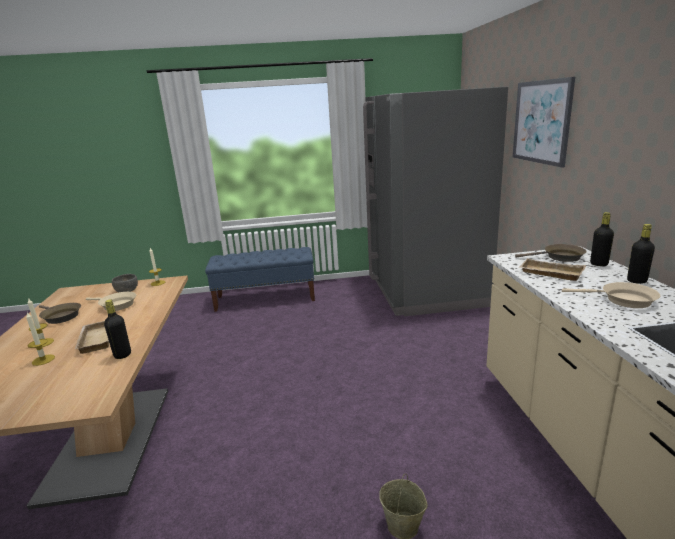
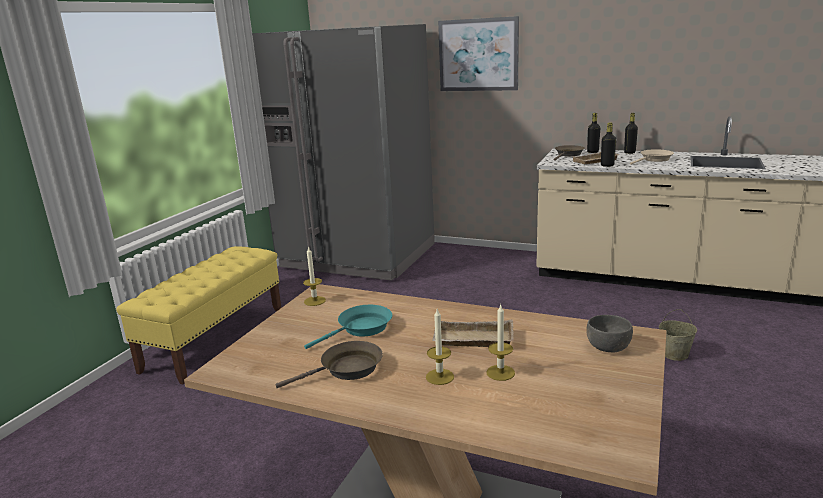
camera: 60 degrees left, 0 degrees up
beige frying pan [86,292,136,311] -> turquoise frying pan [304,305,392,349]
black bottle [104,299,131,359] -> black bottle moved to [601,122,616,167]
grey bowl [112,274,138,292] -> grey bowl moved to [586,315,633,352]
blue bench [205,247,315,312] -> yellow bench [116,246,282,385]

